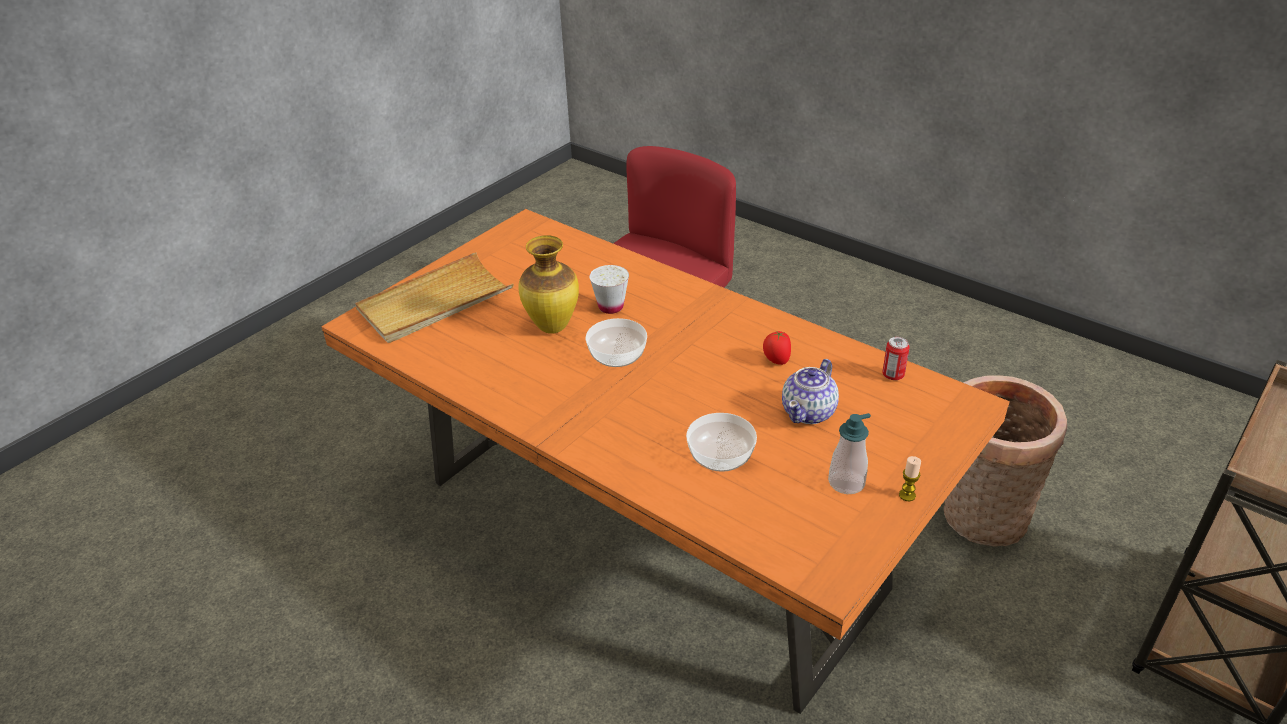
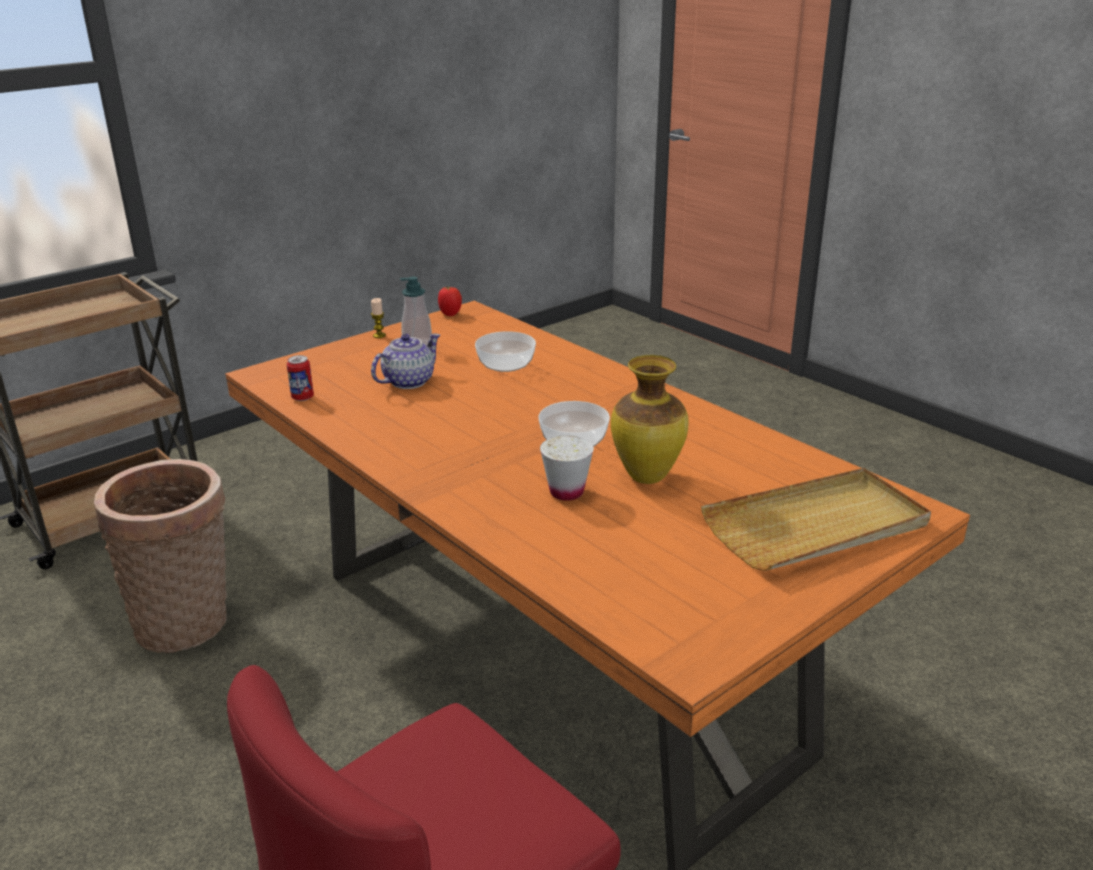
camera: 170 degrees left, 10 degrees down
tomato [763,330,791,365] -> tomato moved to [438,287,462,316]

